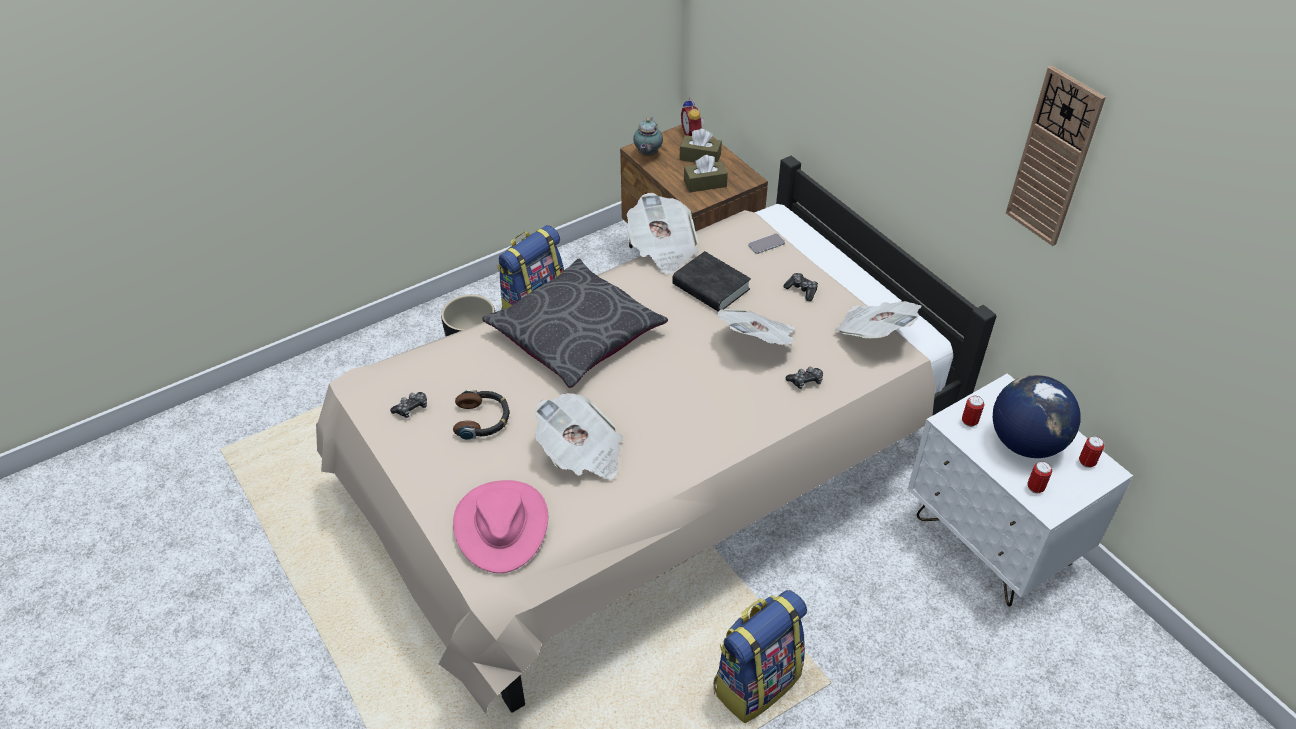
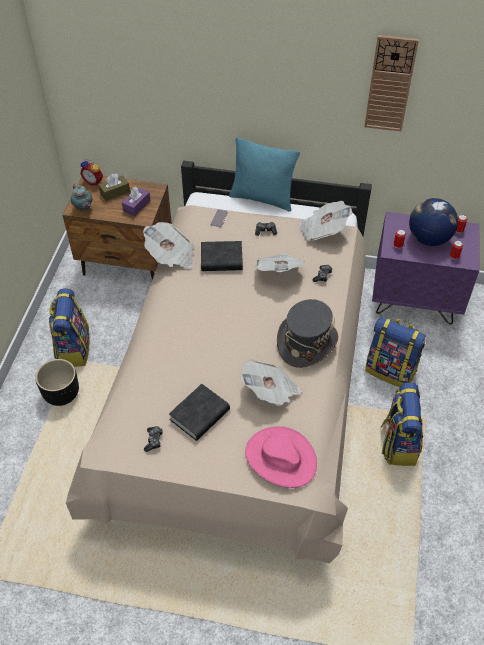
camera: 45 degrees left, 5 degrees up
headphones [453,390,510,440] -> black book [169,384,230,441]
grey pillow [482,259,668,388] -> none
brown tissue box [684,155,728,193] -> purple tissue box [122,187,151,217]
white nightstand [908,373,1133,607] -> purple nightstand [372,212,479,324]
none -> turquoise pillow [229,137,300,211]
none -> grey hat [277,299,338,368]
none -> backpack [365,317,426,387]

